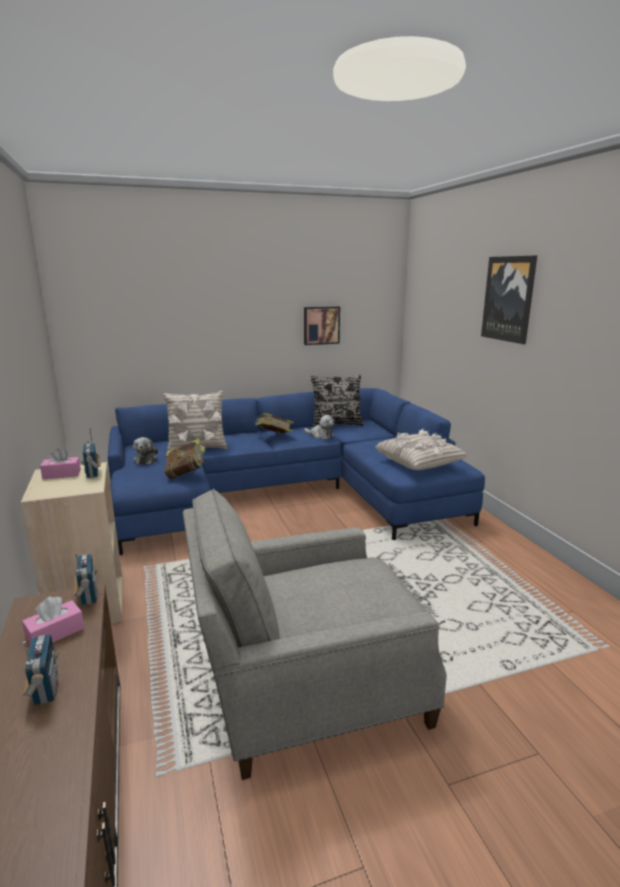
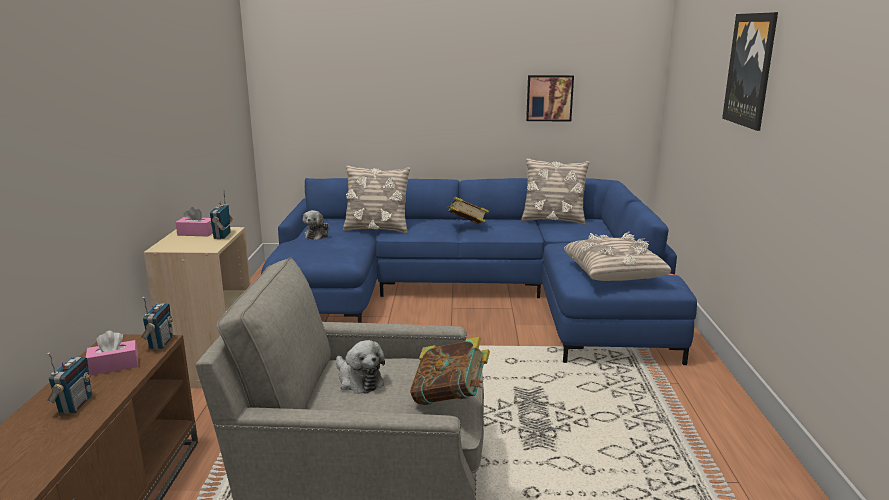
camera: 20 degrees right, 0 degrees up
book [164,439,205,479] -> book moved to [410,336,490,405]
plush toy [304,415,334,439] -> plush toy moved to [336,340,385,394]
black pillow [311,375,363,427] -> beige pillow [521,158,589,225]

